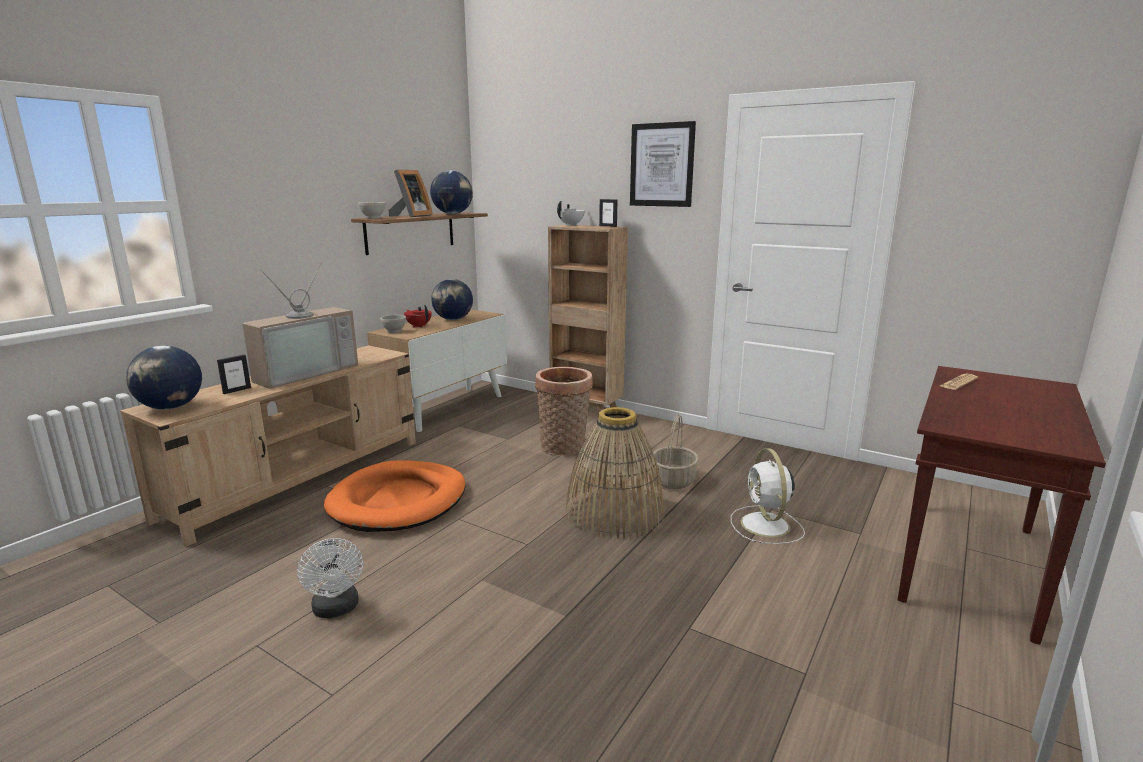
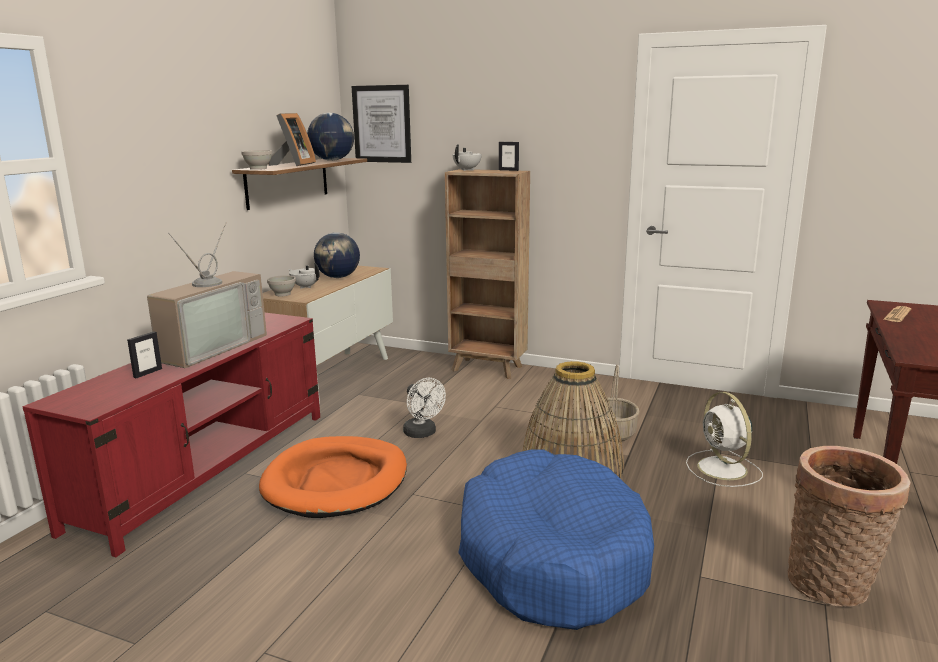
camera: 10 degrees left, 0 degrees up
beige tv stand [120,345,416,547] -> red tv stand [22,313,320,557]
globe [126,346,202,410] -> none
white fan [297,538,363,618] -> white fan moved to [403,378,446,438]
red teapot [404,305,432,328] -> white teapot [289,263,320,289]
basket [535,367,593,456] -> basket moved to [788,446,910,607]
picture [630,121,696,207] -> picture moved to [352,85,411,163]
none -> blue dog bed [458,449,654,630]

